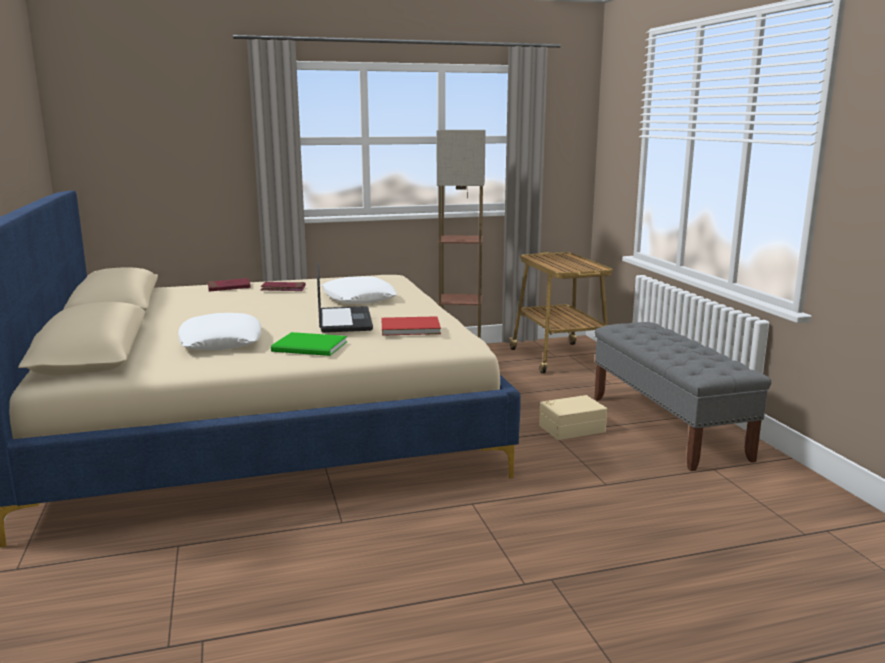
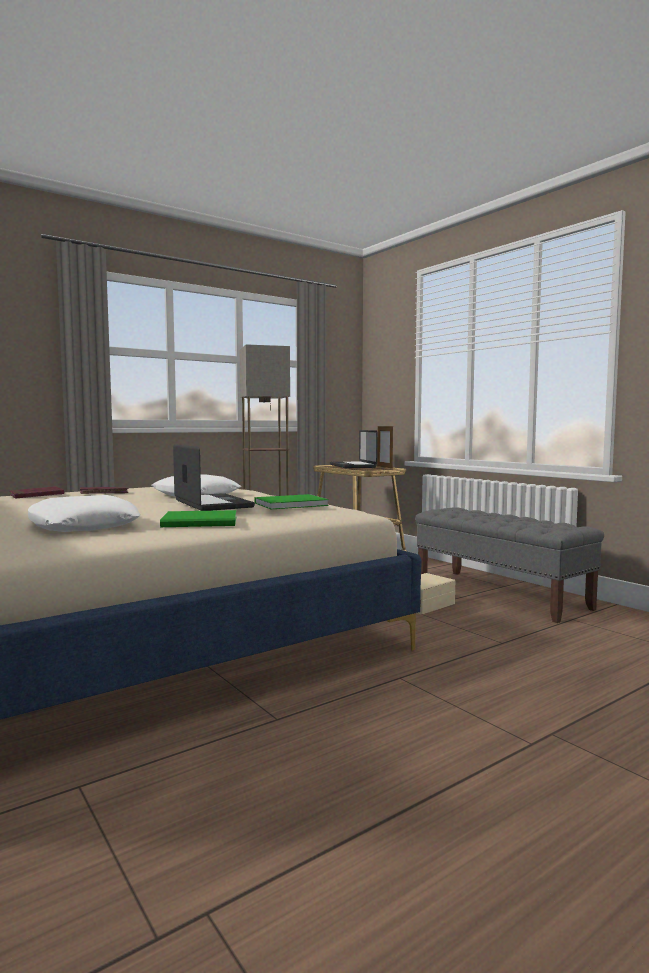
camera: 20 degrees left, 10 degrees down
red book [382,316,441,336] -> green book [254,494,329,509]
none -> laptop [330,430,378,468]
none -> picture frame [377,425,393,468]

